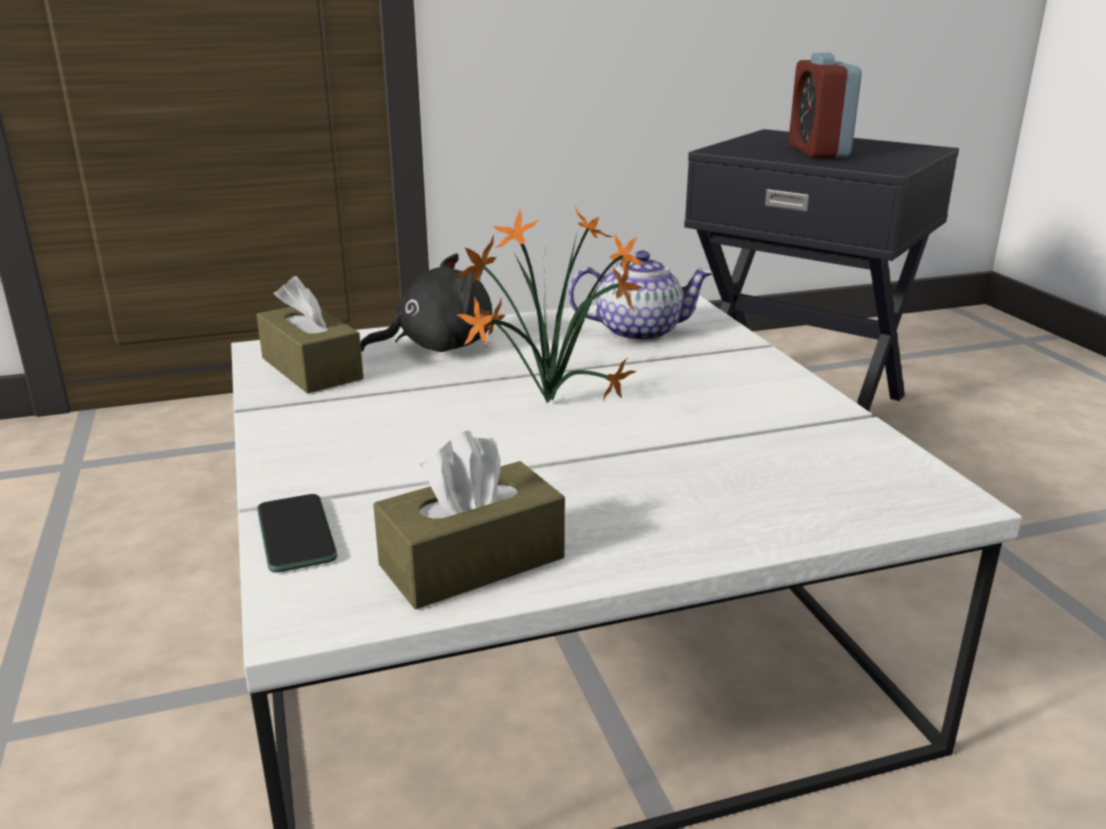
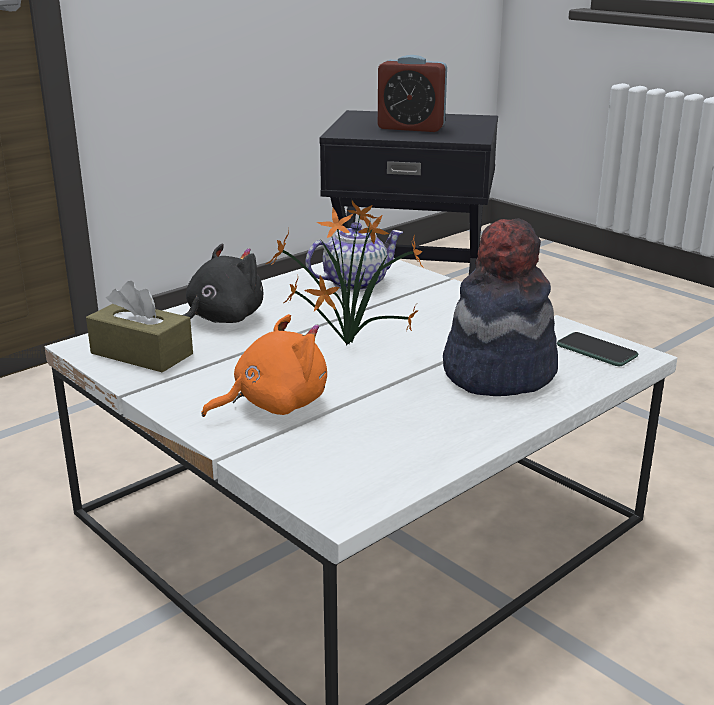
camera: 25 degrees left, 0 degrees up
phone [257,494,338,573] -> phone moved to [557,332,638,366]
brown tissue box [373,430,565,609] -> none
alarm clock [789,53,862,158] -> alarm clock turned 45 degrees counterclockwise [378,55,447,132]
none -> orange plush toy [202,314,327,417]
none -> hat [443,218,558,396]

